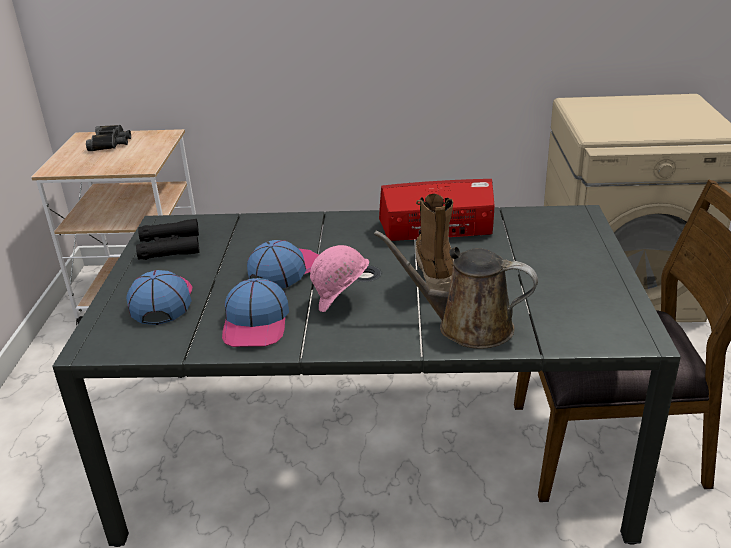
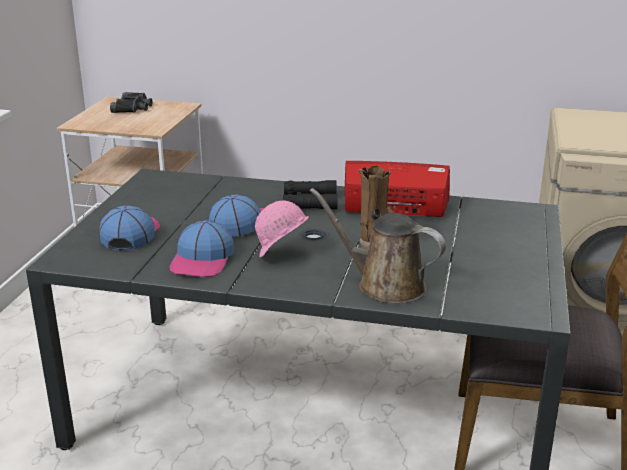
camera: 10 degrees right, 5 degrees down
black binoculars [136,219,200,260] -> black binoculars moved to [283,180,338,210]

